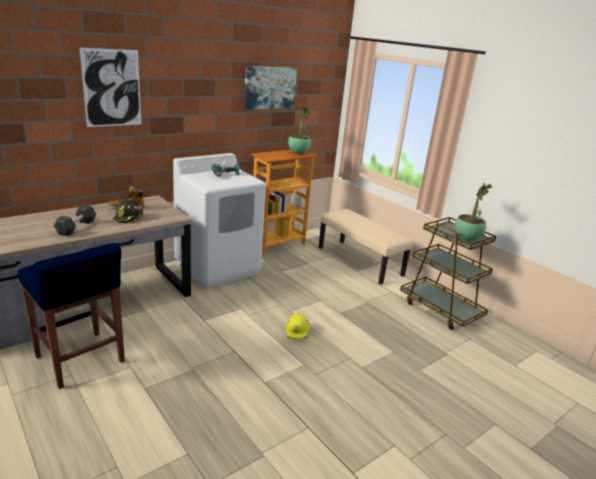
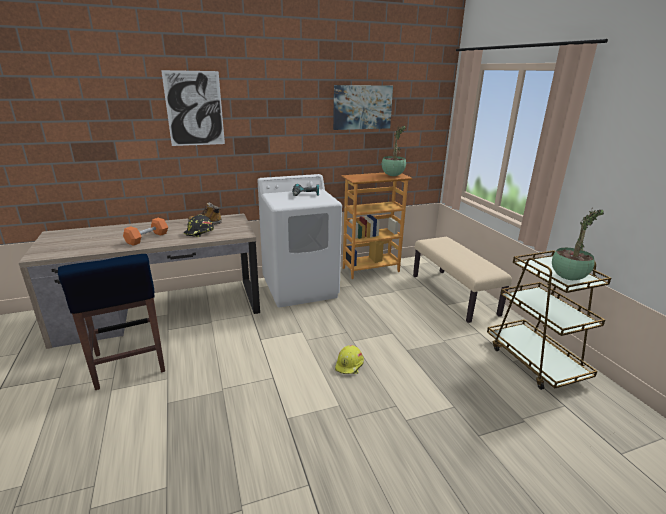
camera: 20 degrees right, 0 degrees up
black dumbbell [54,205,97,236] -> orange dumbbell [123,218,168,246]

